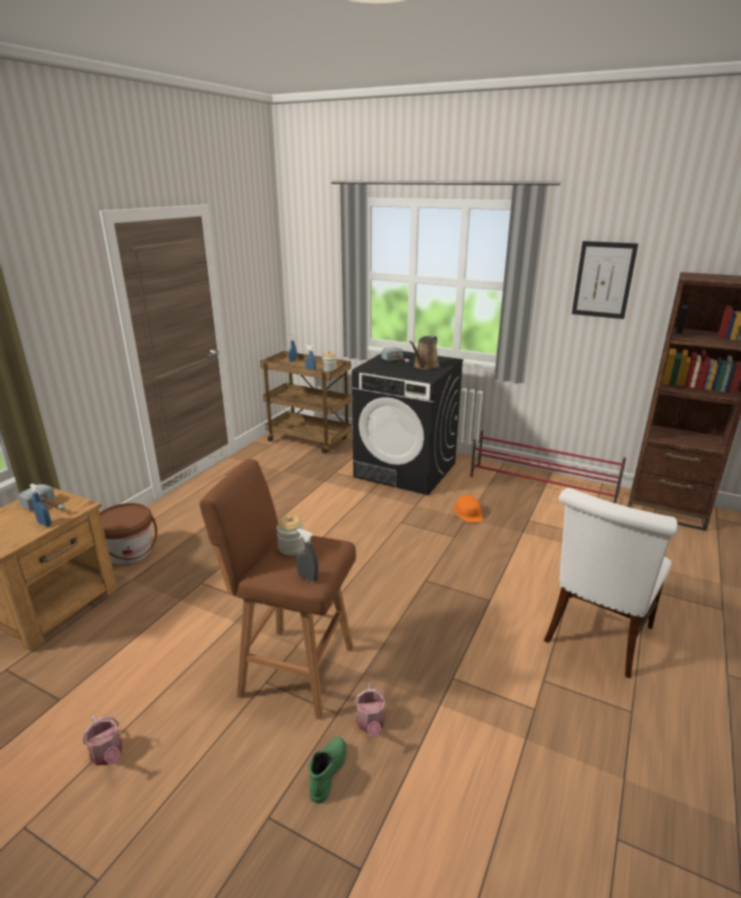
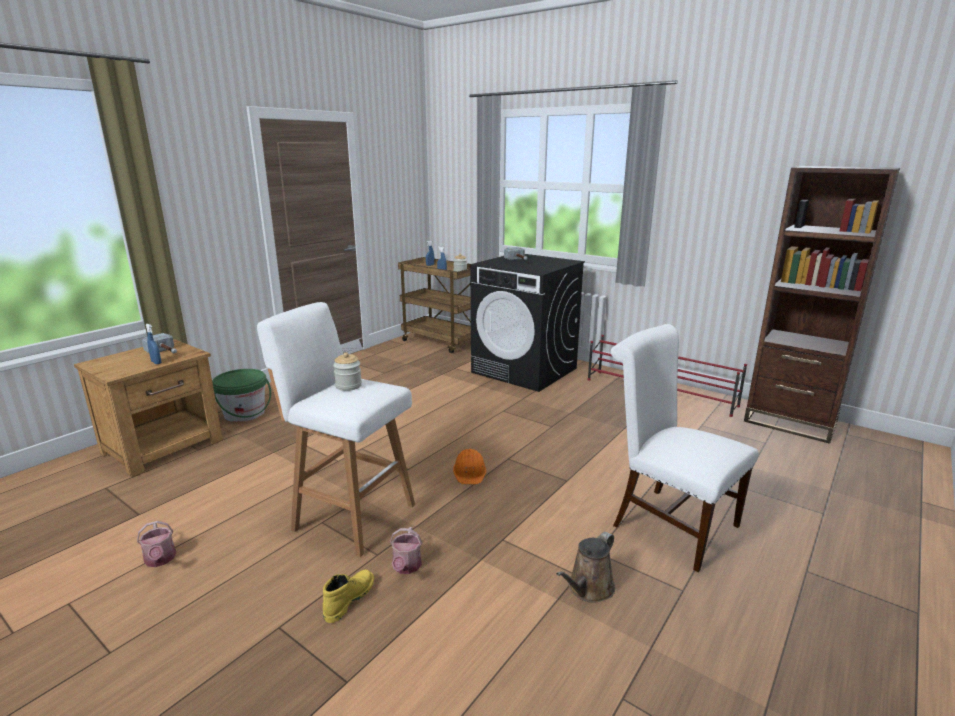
camera: 10 degrees right, 5 degrees down
brown bucket [100,503,157,565] -> green bucket [212,369,271,422]
brown stool [199,459,356,720] -> white stool [257,302,415,557]
grey spray bottle [296,529,319,582] -> none
green boot [309,737,347,804] -> yellow boot [323,570,374,623]
brown watering can [410,336,440,370] -> brown watering can moved to [556,532,615,603]
orange hard hat [454,495,482,523] -> orange hard hat moved to [453,449,486,485]
white chair [544,488,678,678] -> white chair turned 90 degrees clockwise [611,324,759,572]
picture [572,241,638,319] -> none

